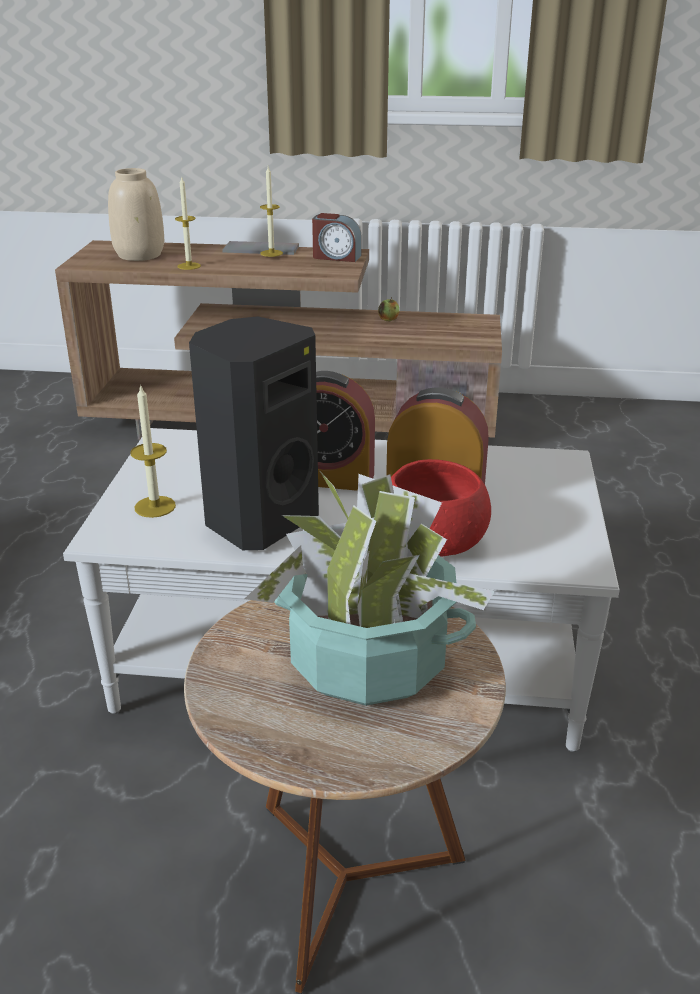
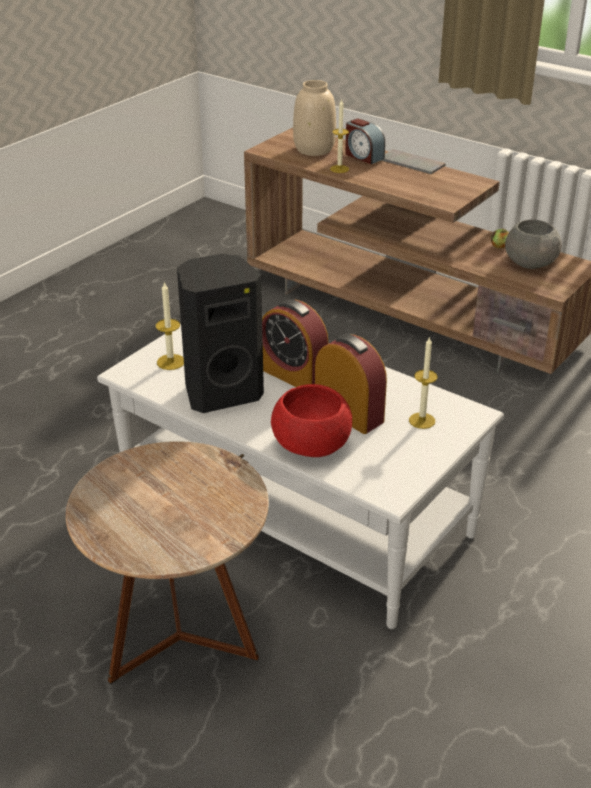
camera: 30 degrees right, 5 degrees up
potted plant [245,473,495,706] -> none
candle [260,167,283,257] -> candle moved to [409,336,438,429]
alarm clock [312,213,362,262] -> alarm clock moved to [345,119,385,164]
none -> grey bowl [505,220,562,269]

